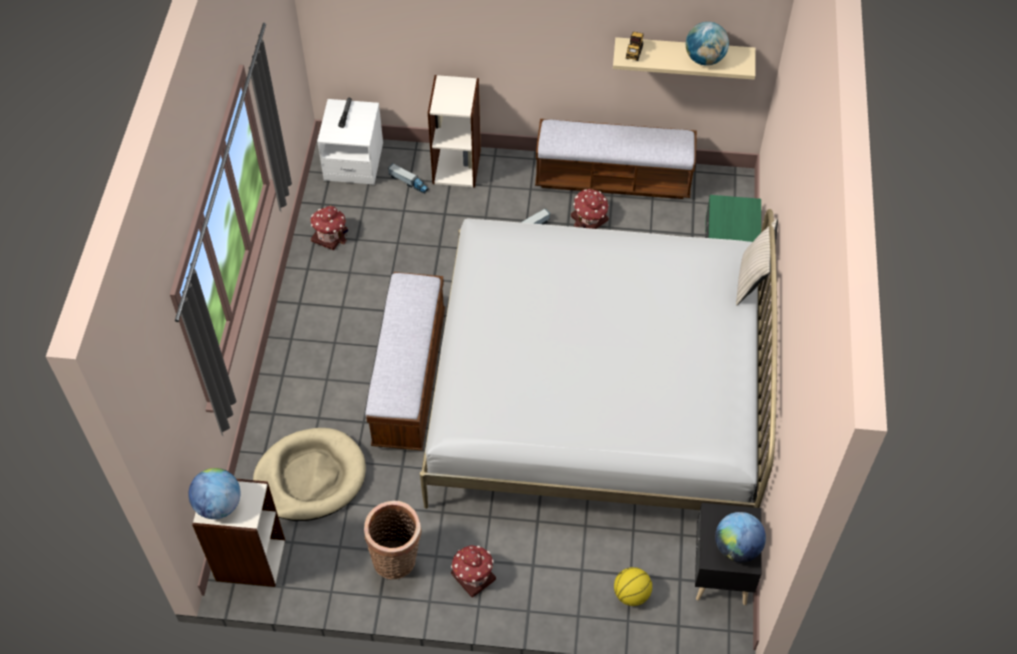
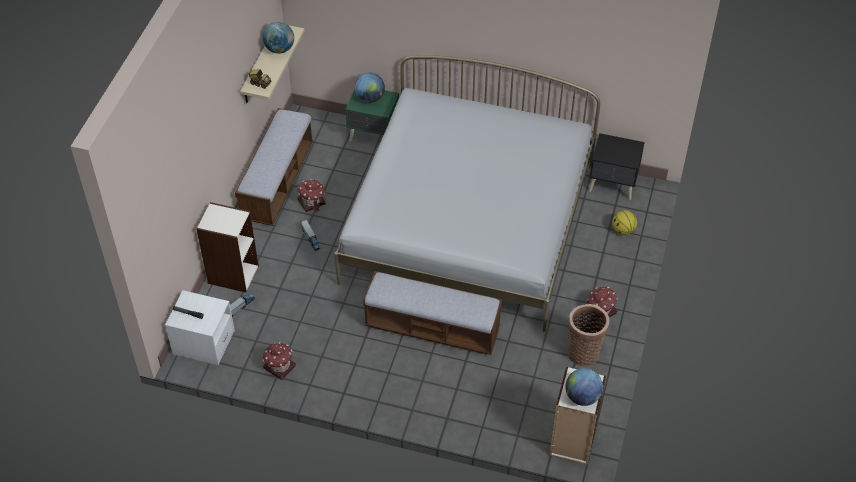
camera: 80 degrees left, 5 degrees down
beige dog bed [253,428,366,521] -> none
globe [715,512,766,562] -> globe moved to [355,73,385,103]
beige pillow [736,219,778,305] -> none

